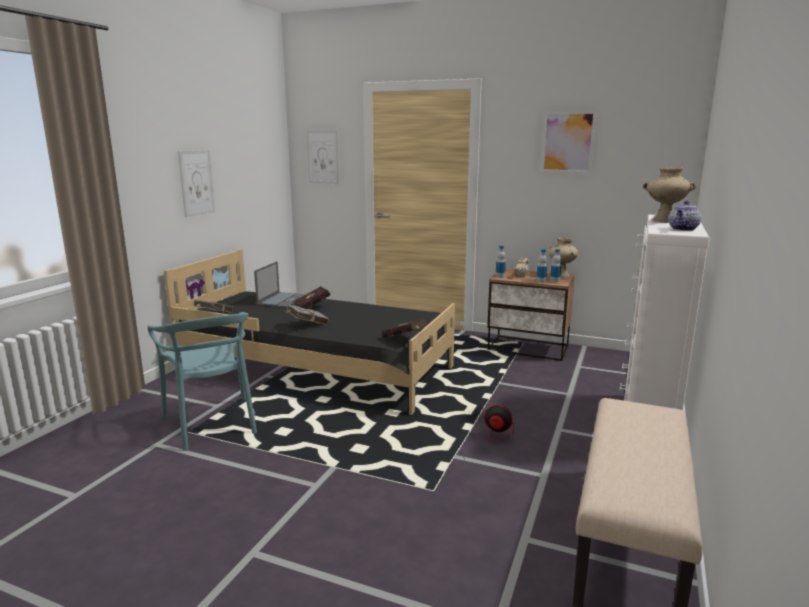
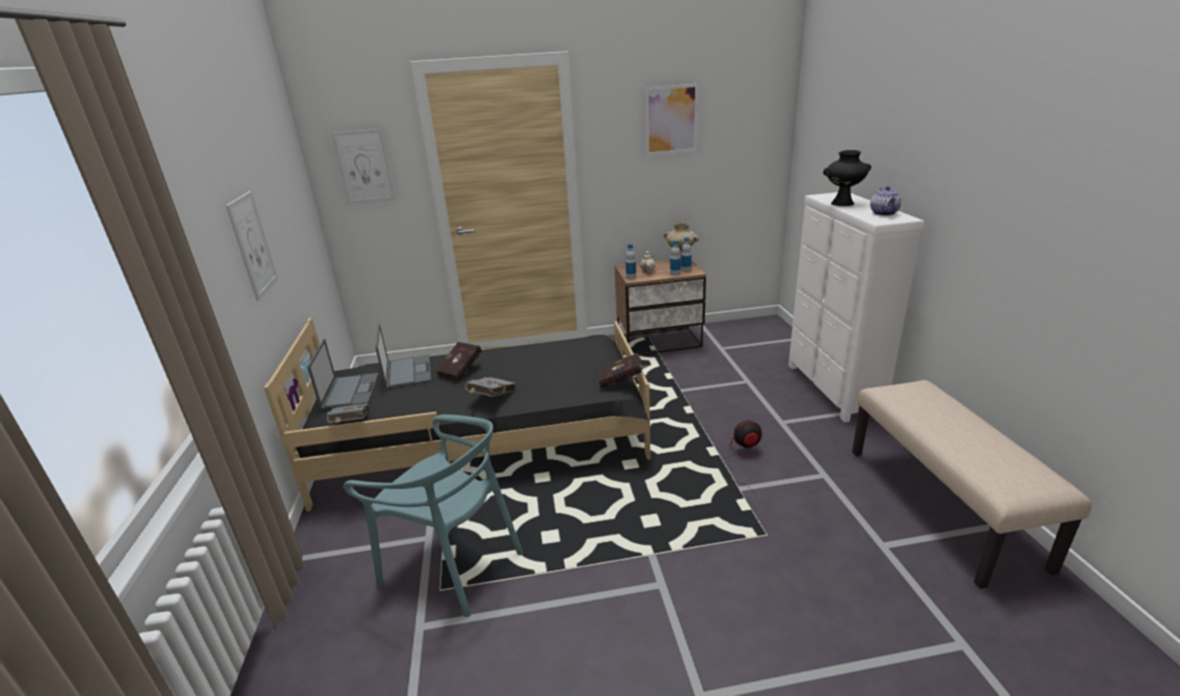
camera: 30 degrees left, 10 degrees up
beige vase [643,167,696,223] -> black vase [823,150,871,206]
none -> laptop [307,339,379,410]

